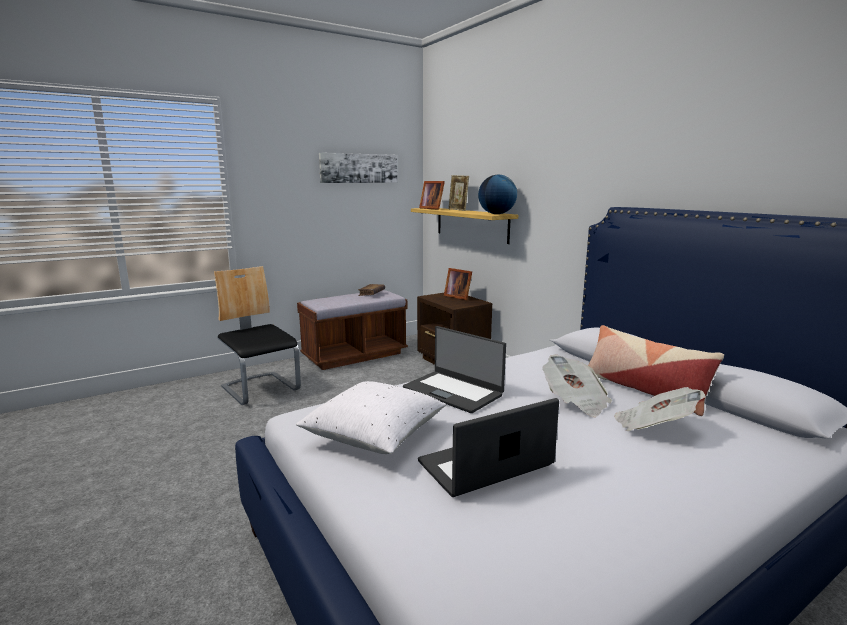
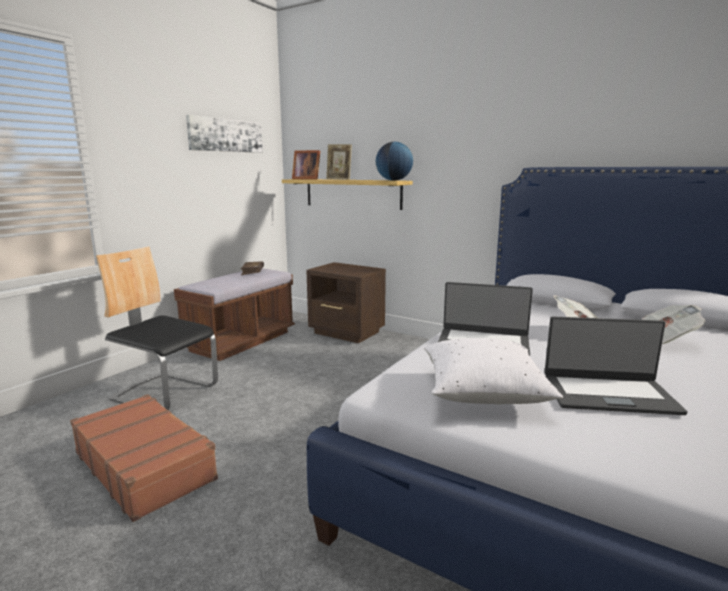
camera: 25 degrees left, 0 degrees up
laptop [418,398,559,497] -> laptop turned 120 degrees counterclockwise [544,317,687,415]
picture frame [444,268,472,300] -> none
pillow [588,325,724,416] -> none
none -> brown suitcase [70,394,218,522]

